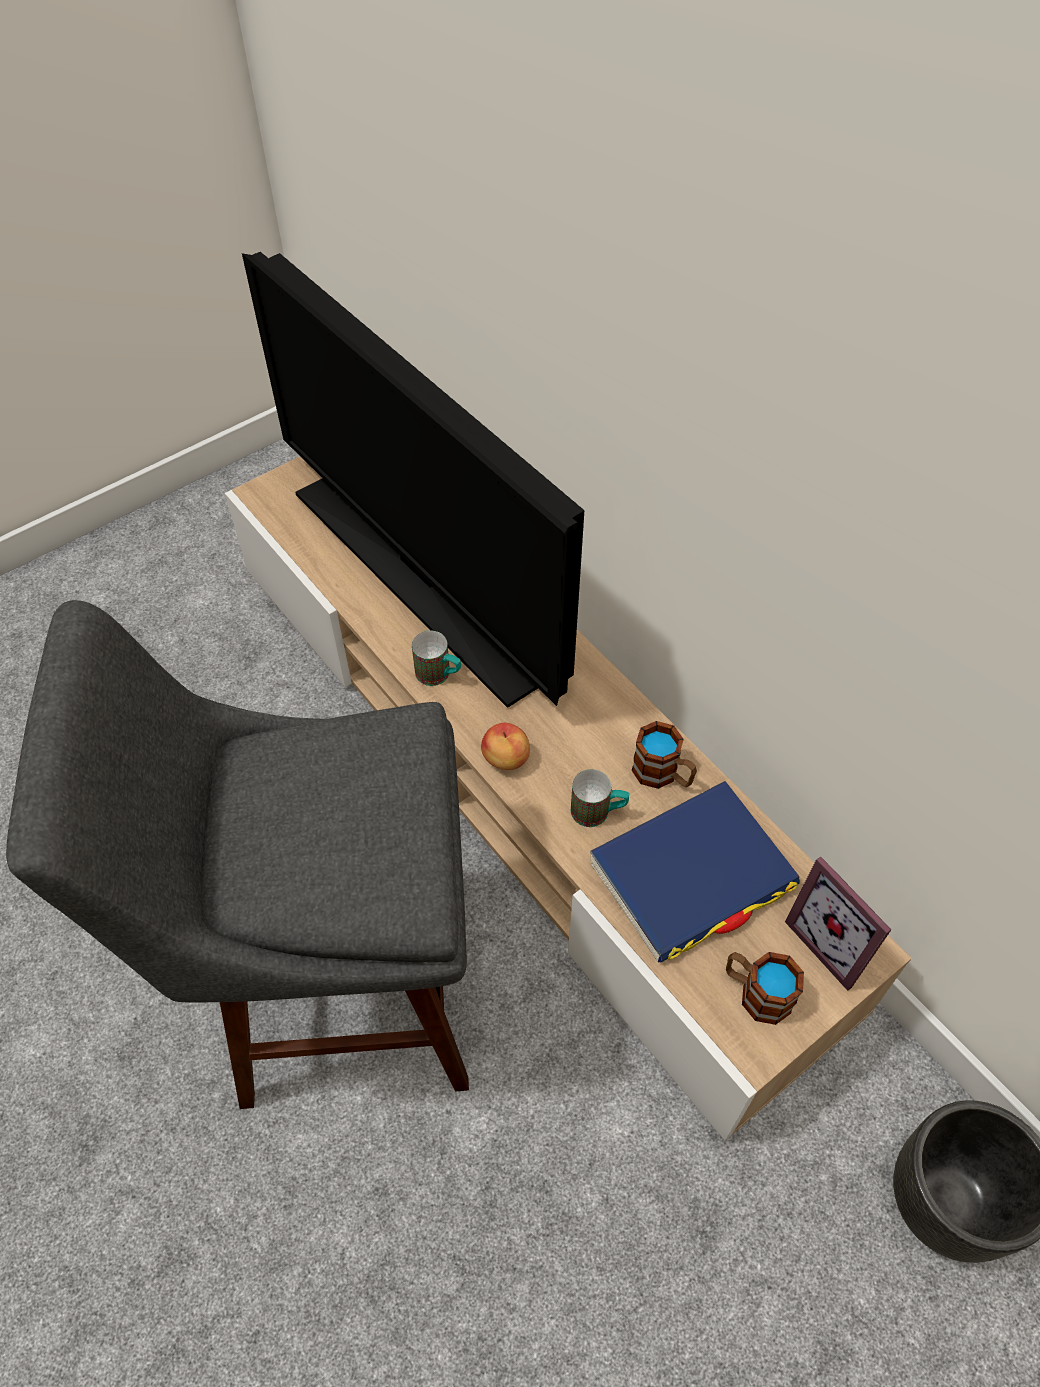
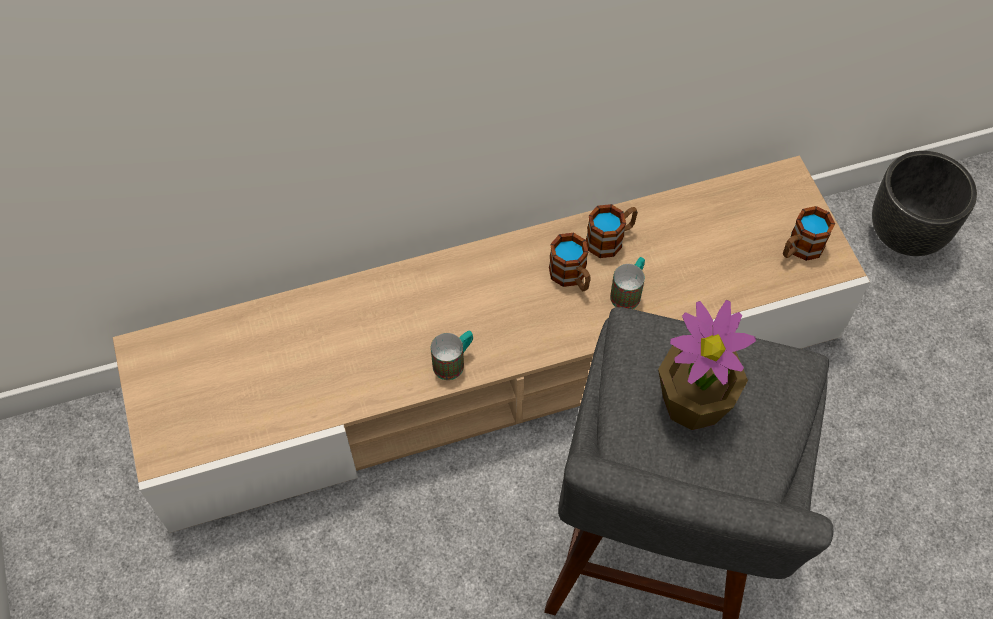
camera: 70 degrees left, 5 degrees up
television [242,252,584,708] -> none
apple [481,723,530,770] -> none
blue book [590,781,800,963] -> none
picture frame [785,856,891,991] -> none
none -> mug [549,233,591,291]
none -> potted plant [658,300,756,430]

